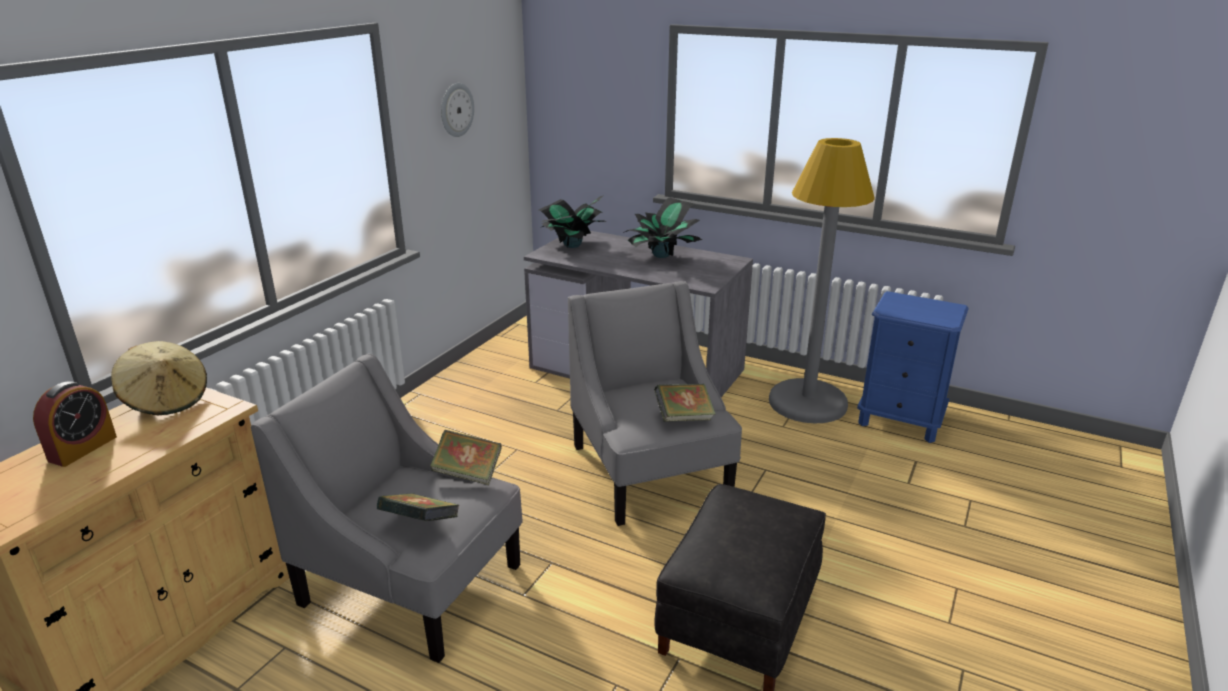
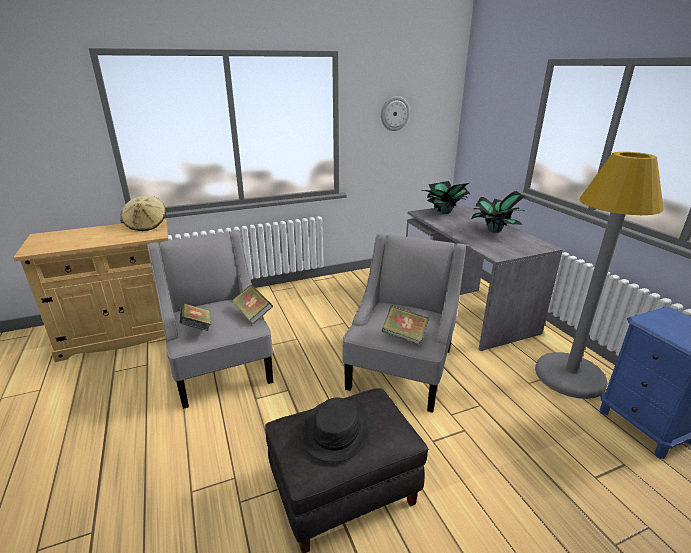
camera: 40 degrees right, 0 degrees up
alarm clock [33,381,117,467] -> none
none -> black hat [301,397,371,462]

